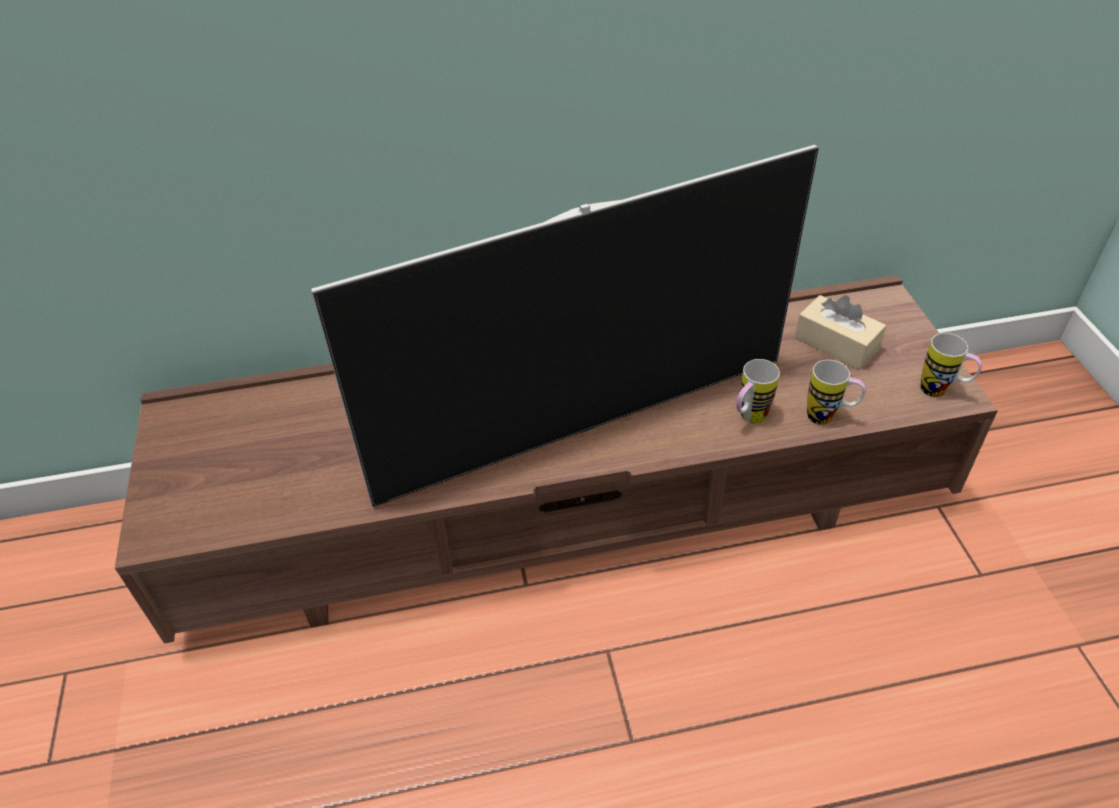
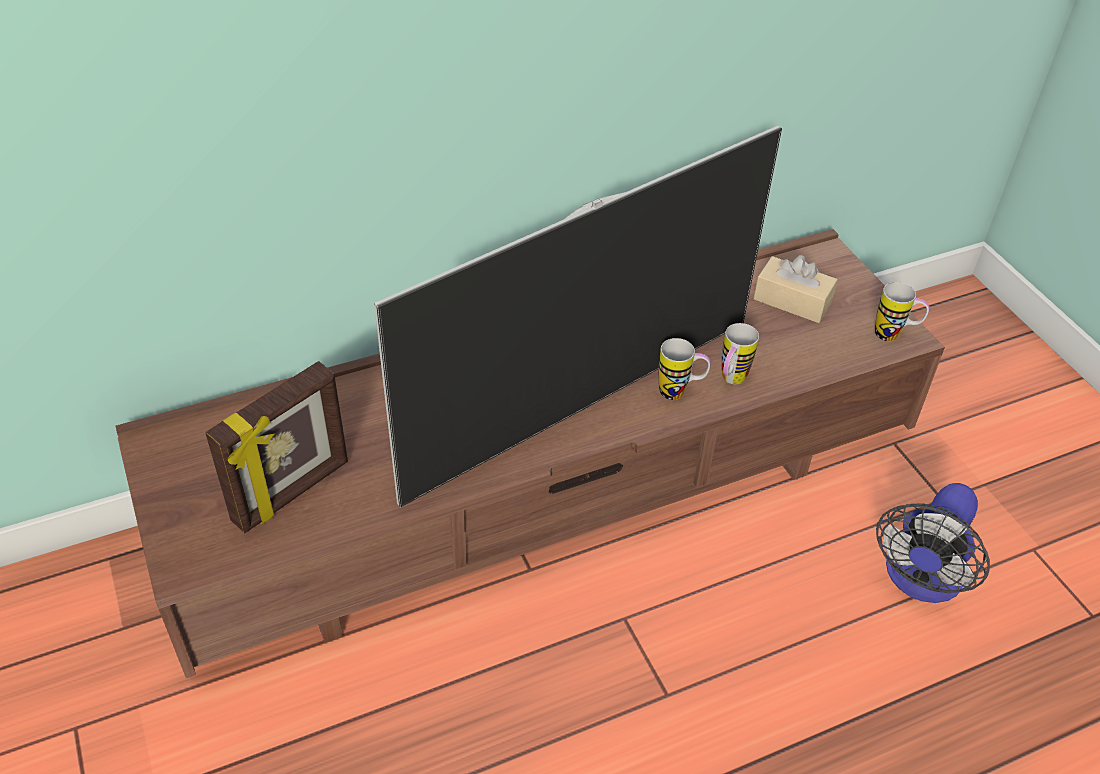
camera: 15 degrees left, 0 degrees up
mug [807,360,866,425] -> mug moved to [658,338,711,400]
none -> picture frame [205,361,348,533]
none -> fan [876,483,990,603]

